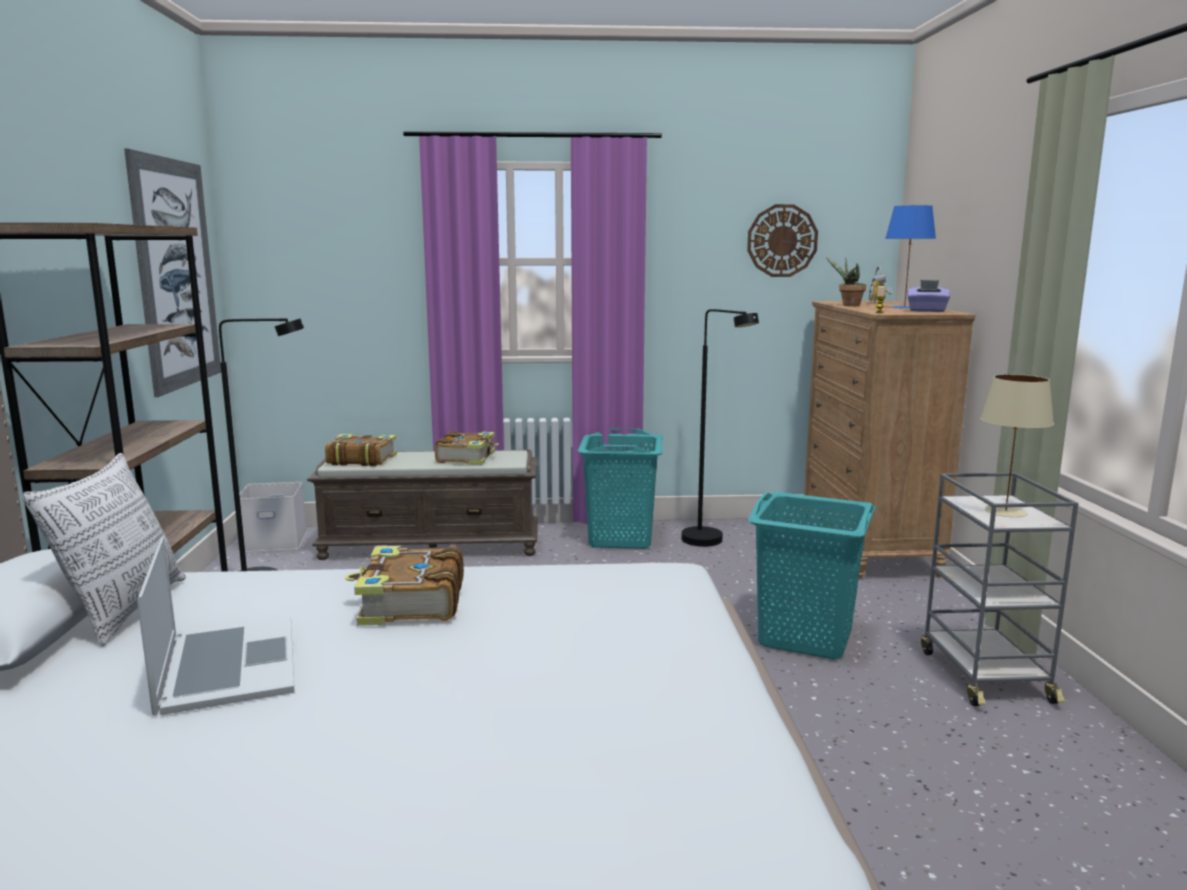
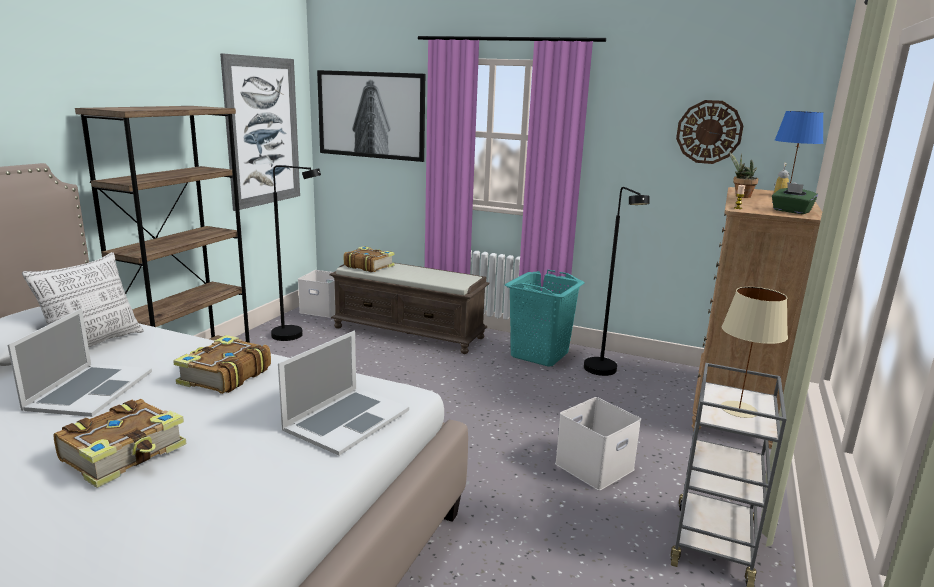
camera: 25 degrees right, 5 degrees up
book [435,431,499,465] -> book moved to [54,399,186,488]
turquoise laundry basket [748,492,876,660] -> white storage box [555,397,641,491]
purple tissue box [907,280,950,312] -> green tissue box [772,182,818,214]
none -> laptop [278,331,409,456]
none -> picture [317,70,425,162]

